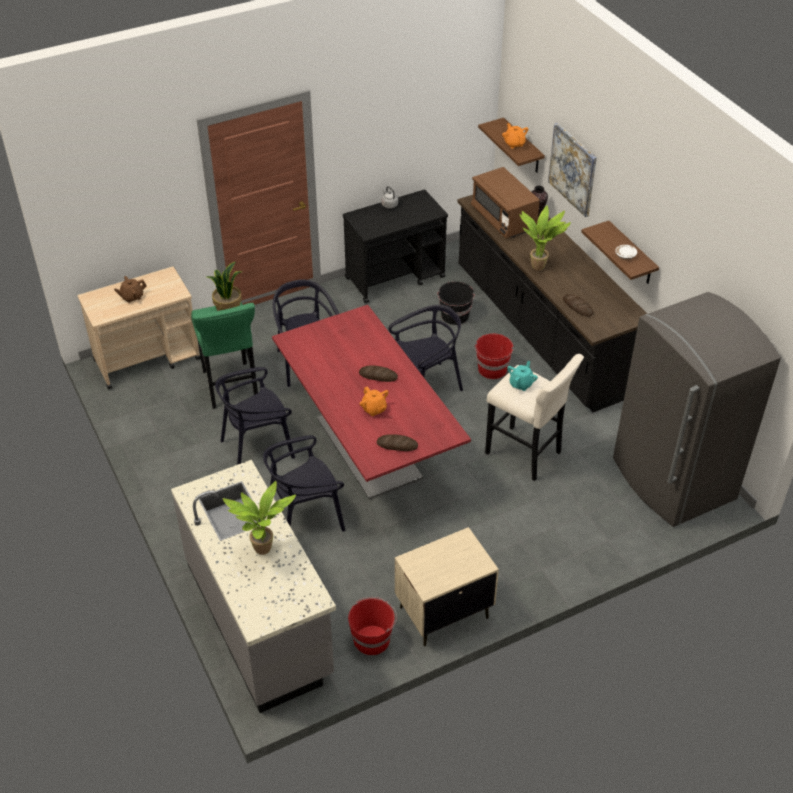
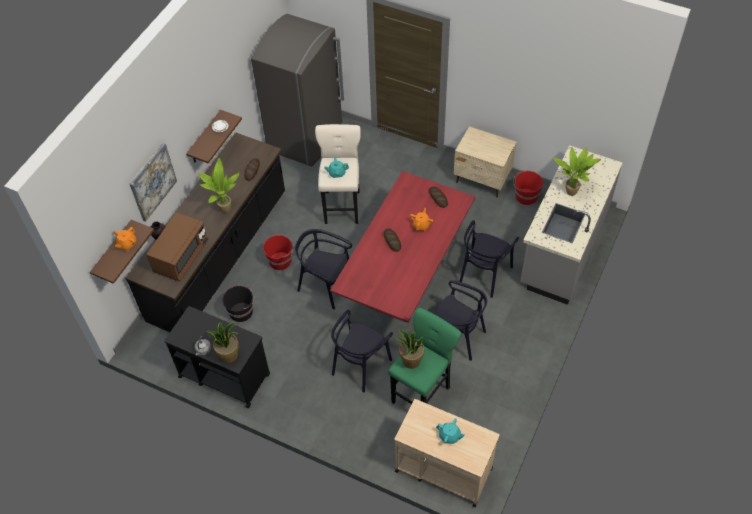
camera: 125 degrees left, 10 degrees up
brown teapot [114,276,146,303] -> turquoise teapot [436,418,465,444]
black chair [263,435,345,532] -> black chair turned 90 degrees clockwise [459,220,519,298]
none -> potted plant [207,322,239,363]

